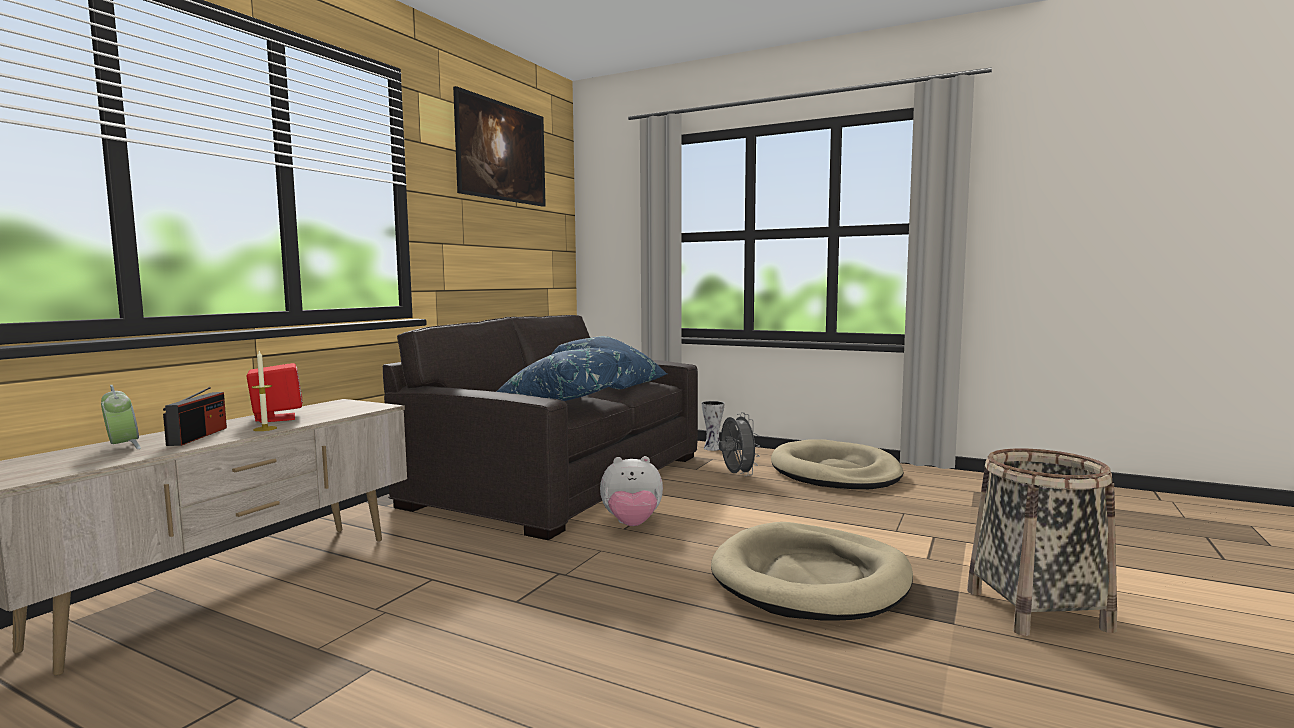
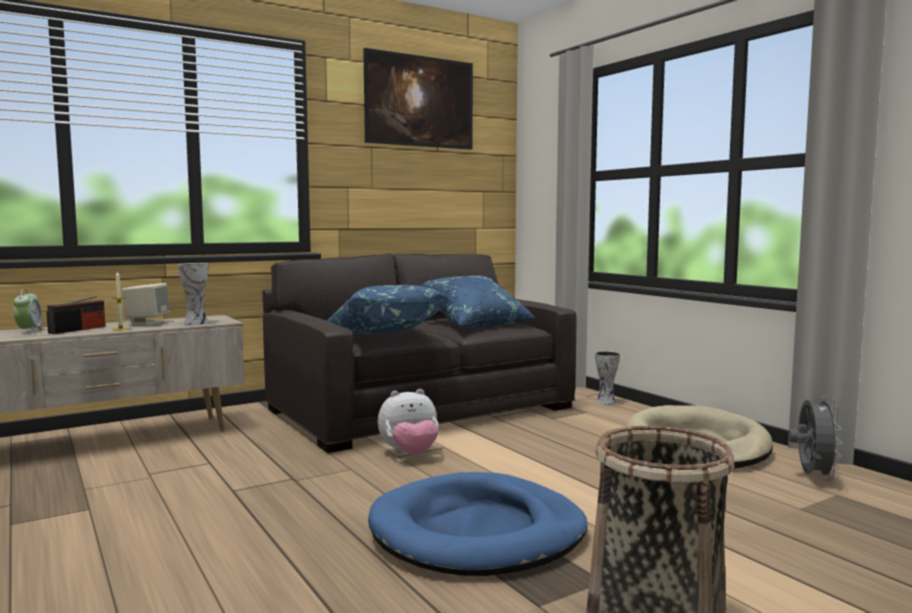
camera: 30 degrees right, 0 degrees up
red speaker [246,363,303,423] -> beige speaker [122,283,170,326]
plush toy [600,456,663,526] -> plush toy turned 45 degrees counterclockwise [378,389,439,455]
beige dog bed [711,522,913,621] -> blue dog bed [368,472,588,576]
grey fan [719,412,760,476] -> grey fan moved to [788,396,842,481]
none -> vase [178,263,209,325]

